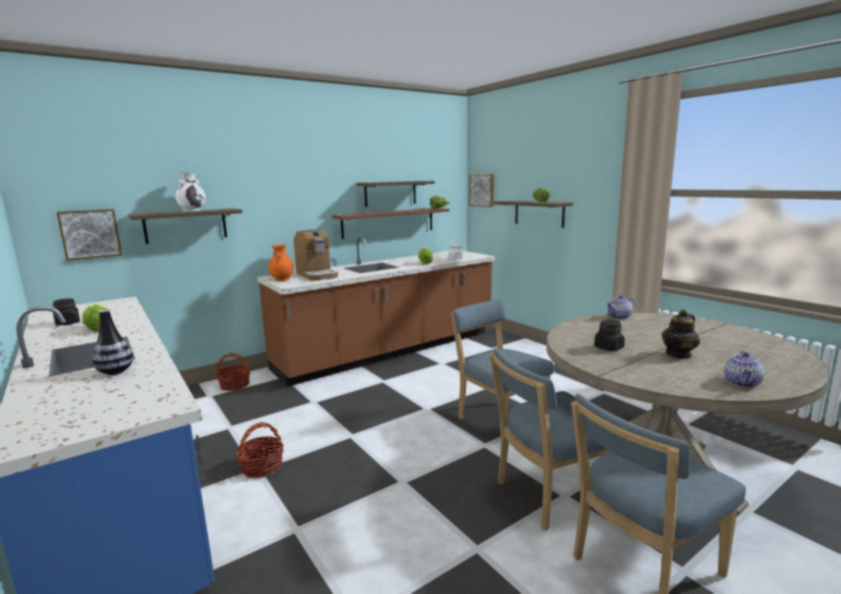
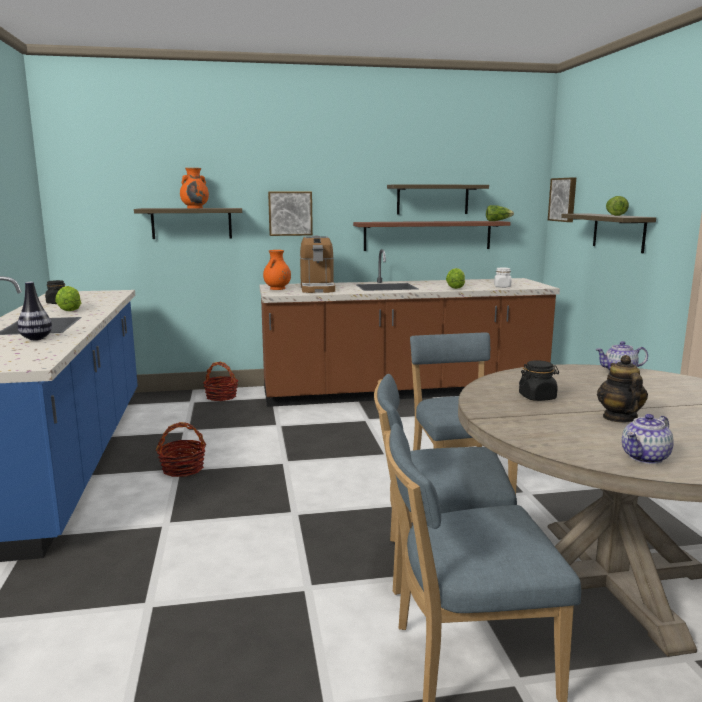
camera: 25 degrees right, 0 degrees up
picture [57,209,122,261] -> picture moved to [268,192,313,236]
white vase [176,172,206,212] -> orange vase [180,168,209,208]
teapot [662,309,700,359] -> teapot turned 105 degrees clockwise [597,355,648,423]

